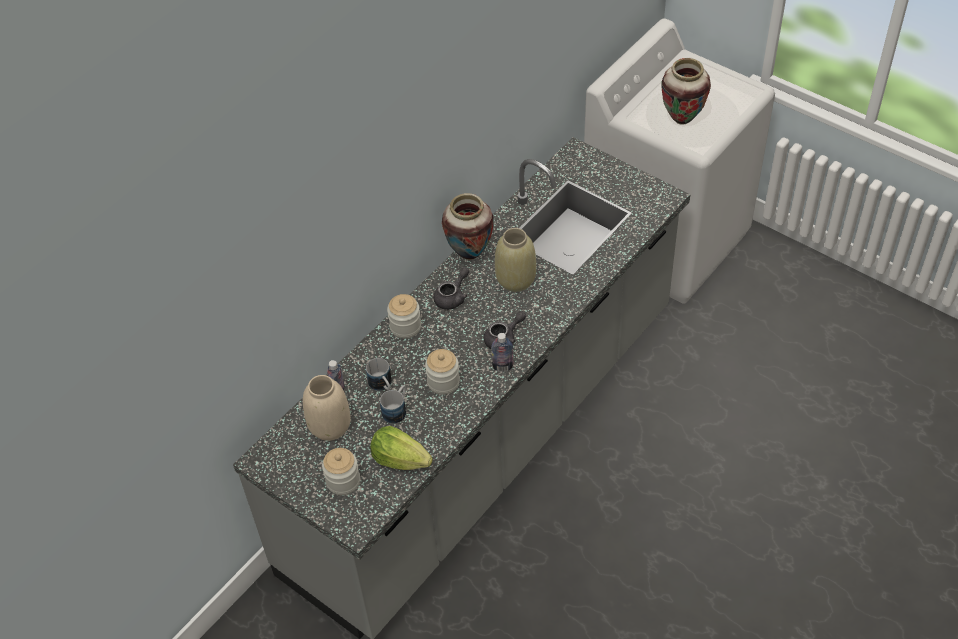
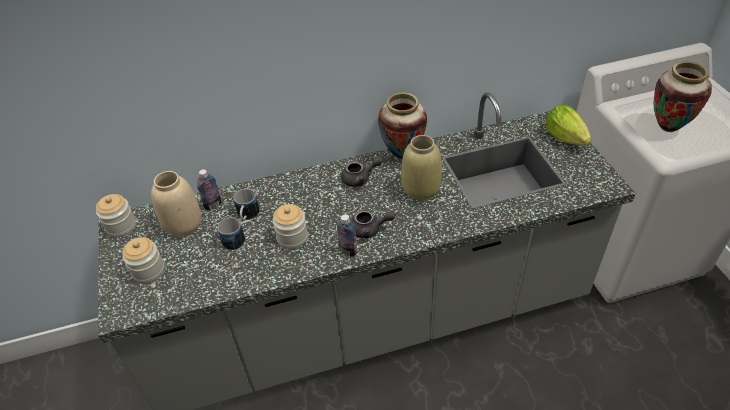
camera: 35 degrees right, 5 degrees down
lettuce [370,426,433,470] -> lettuce moved to [545,105,591,145]
jar [387,294,421,339] -> jar moved to [96,194,136,238]

